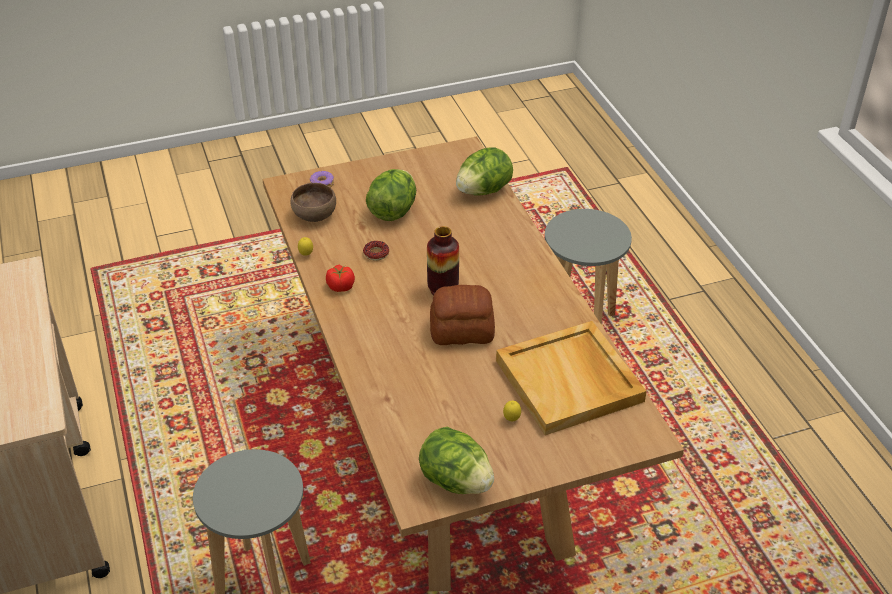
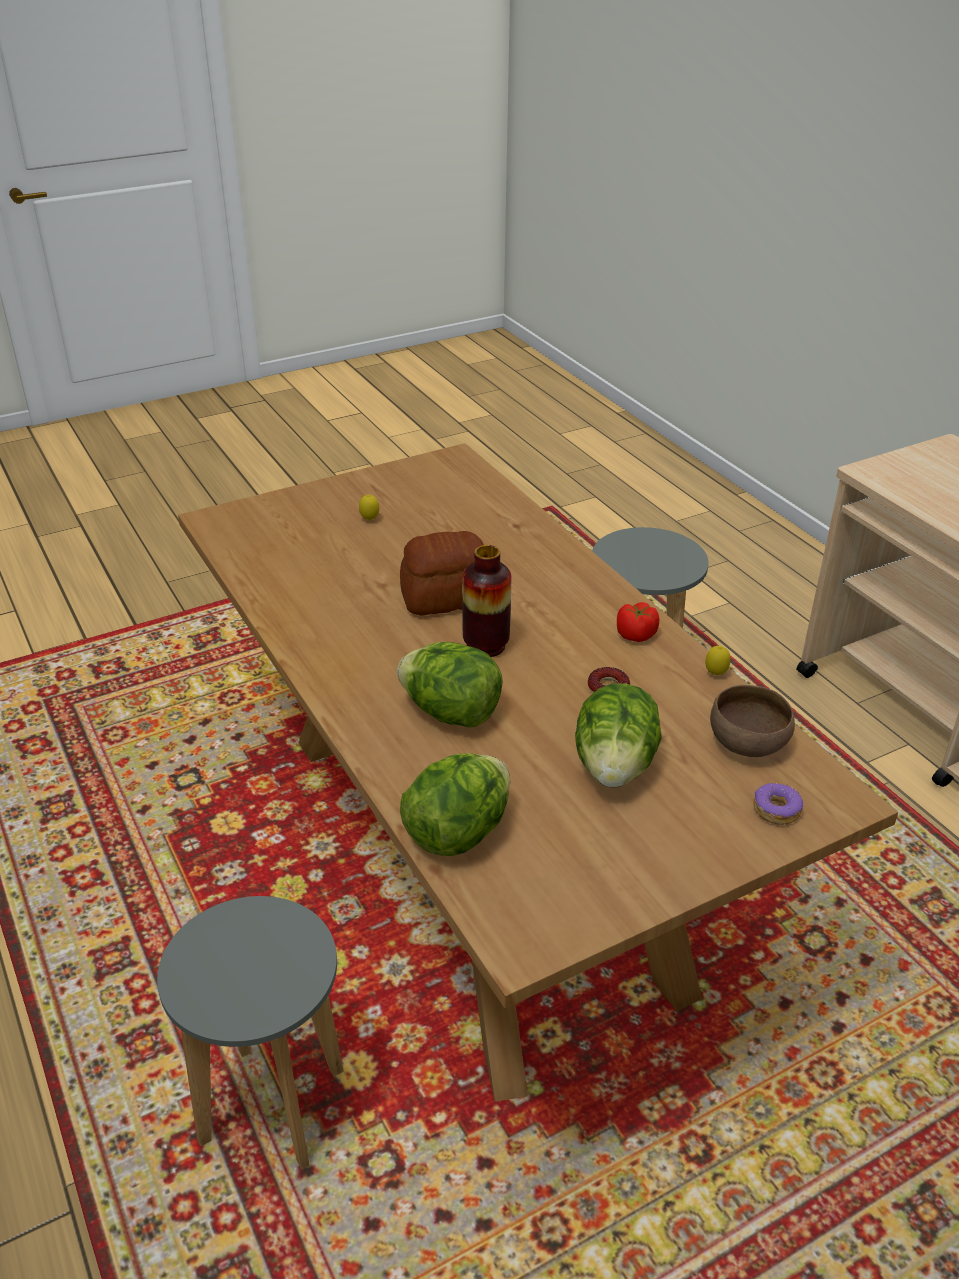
camera: 170 degrees right, 5 degrees down
lettuce [419,427,494,494] -> lettuce moved to [397,642,503,727]
beige tray [496,321,647,435] -> none

